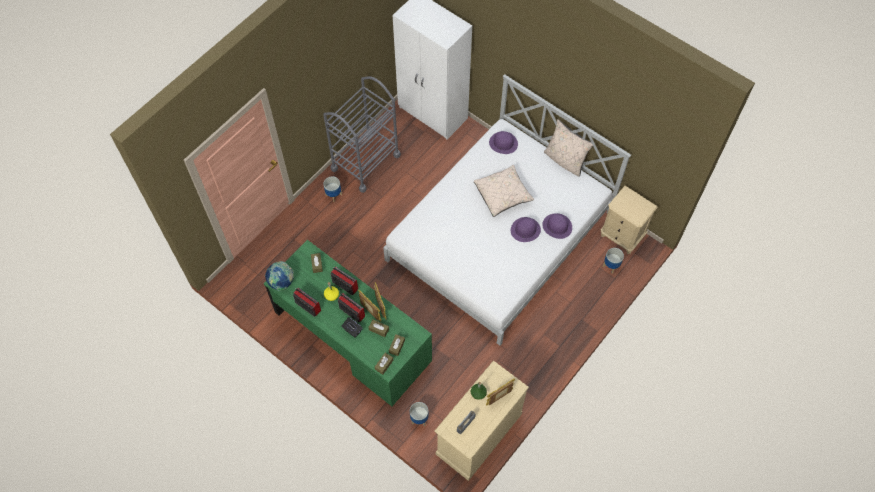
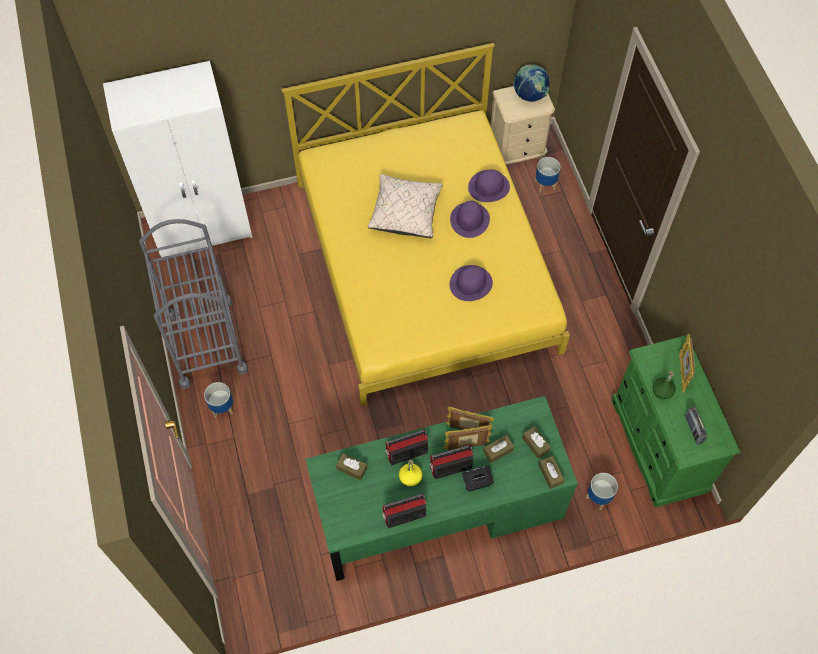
camera: 55 degrees left, 0 degrees up
globe [265,261,294,291] -> globe moved to [513,65,550,102]
white bed [383,74,631,346] -> yellow bed [281,43,570,406]
beige dresser [434,361,529,481] -> green dresser [611,335,741,508]
purple hat [489,131,518,154] -> purple hat moved to [450,265,493,301]
beige pillow [544,119,593,177] -> none

